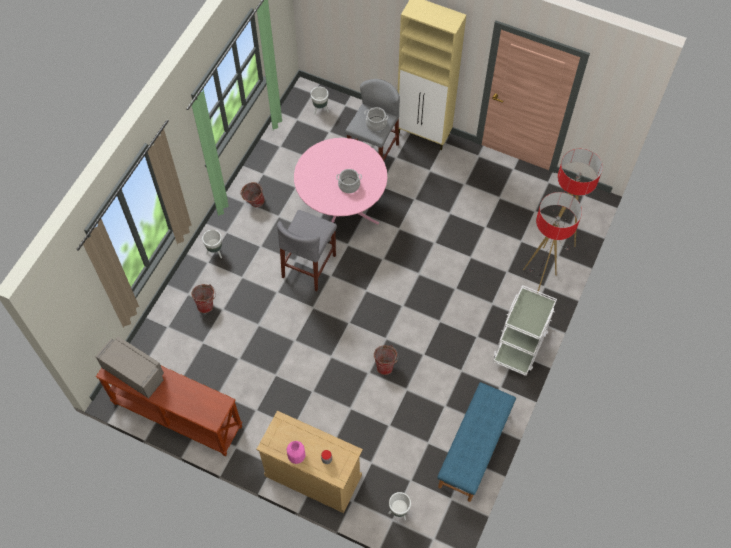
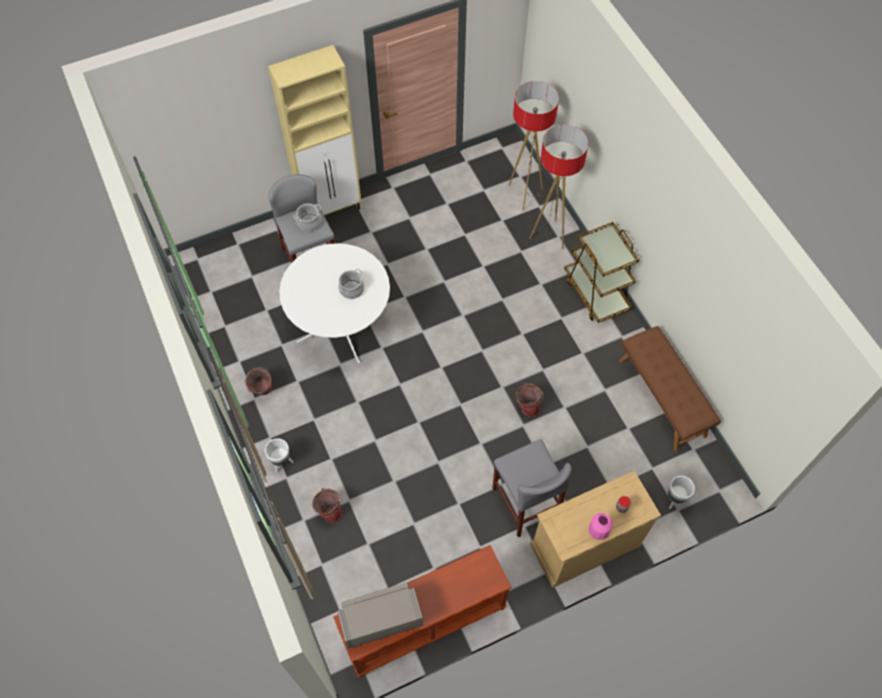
camera: 50 degrees left, 0 degrees up
grey stool [277,210,337,292] -> grey stool moved to [492,439,572,537]
pink dining table [294,138,387,224] -> white dining table [279,243,390,364]
white planter [311,87,329,115] -> none
blue bench [437,382,516,502] -> brown bench [619,326,721,452]
white cart [493,285,557,376] -> brown cart [564,222,639,323]

